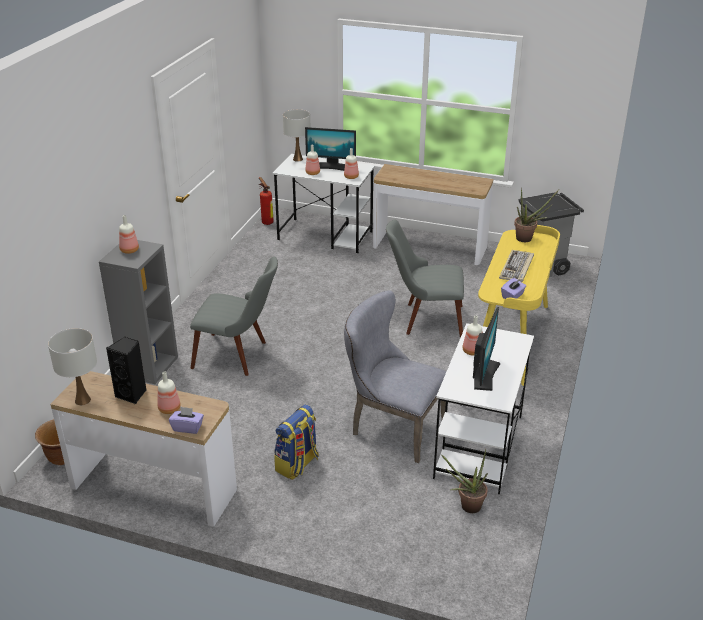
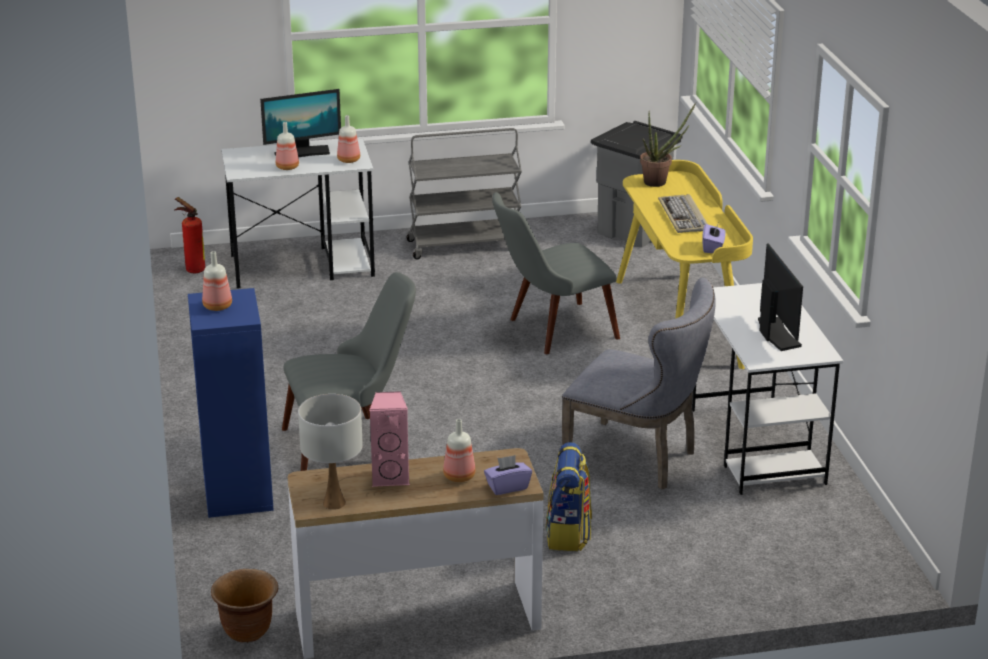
camera: 30 degrees left, 5 degrees down
grey bookcase [99,240,178,384] -> blue bookcase [188,288,274,518]
black speaker [106,337,146,404] -> pink speaker [369,391,410,487]
white table lamp [283,109,311,162] -> none
grey chair [344,290,447,463] -> grey chair turned 150 degrees counterclockwise [562,277,716,489]
console table [373,164,493,265] -> grey cart [406,128,522,259]
potted plant [442,449,488,513] -> none
bottle [462,316,483,356] -> none

